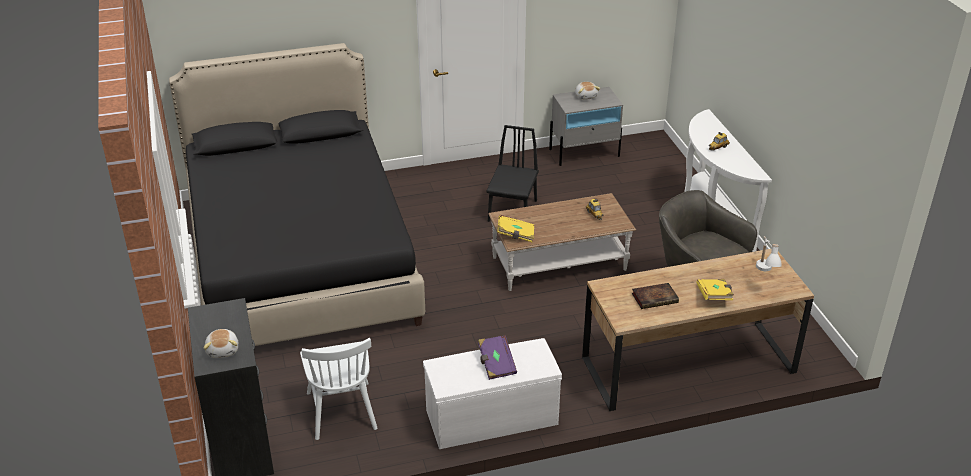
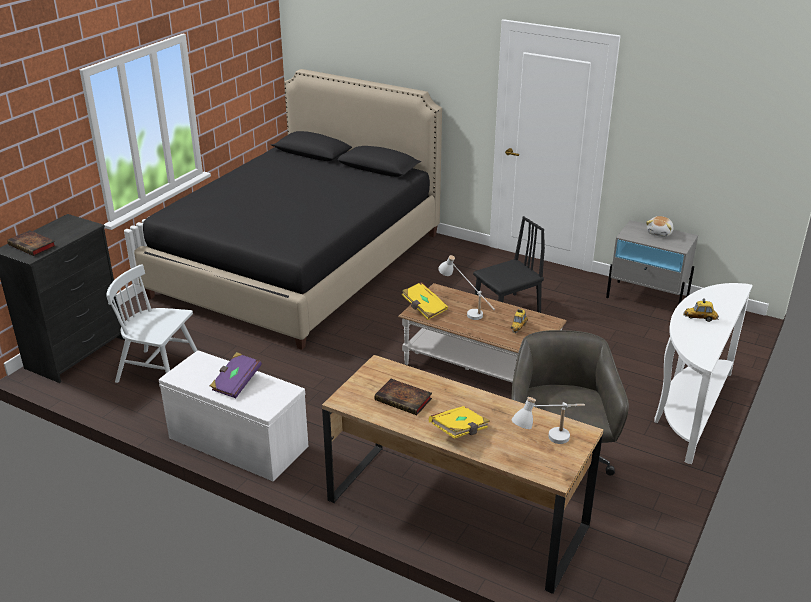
camera: 45 degrees right, 5 degrees down
plush toy [203,329,238,358] -> book [7,230,56,256]
white chair [300,338,377,440] -> white chair turned 75 degrees clockwise [106,264,198,383]
none -> white table lamp [438,255,495,320]

